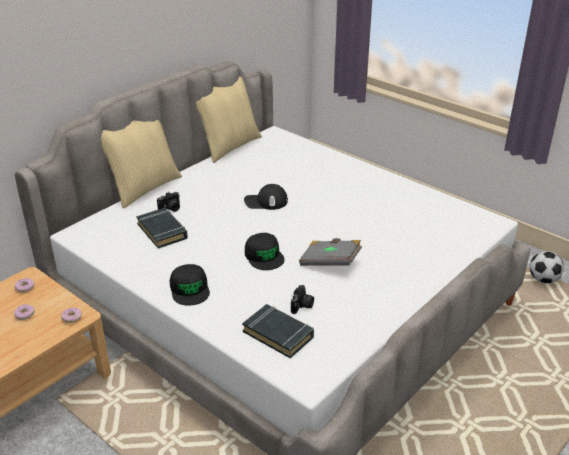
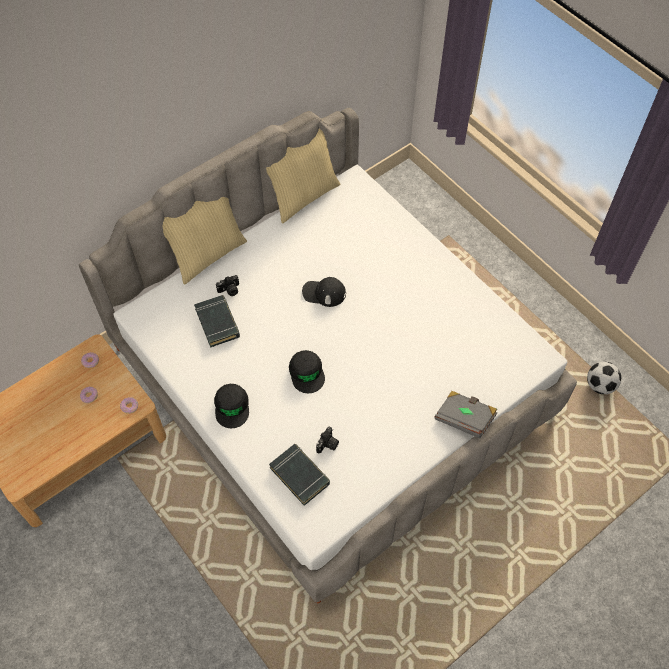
camera: 10 degrees right, 25 degrees up
grey book [299,238,362,266] -> grey book moved to [435,391,497,438]

